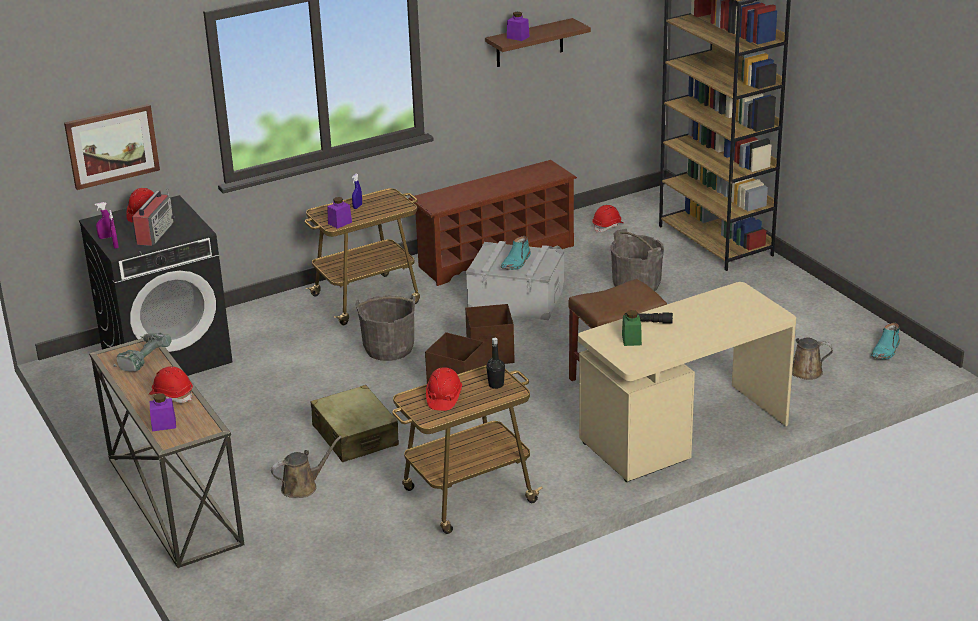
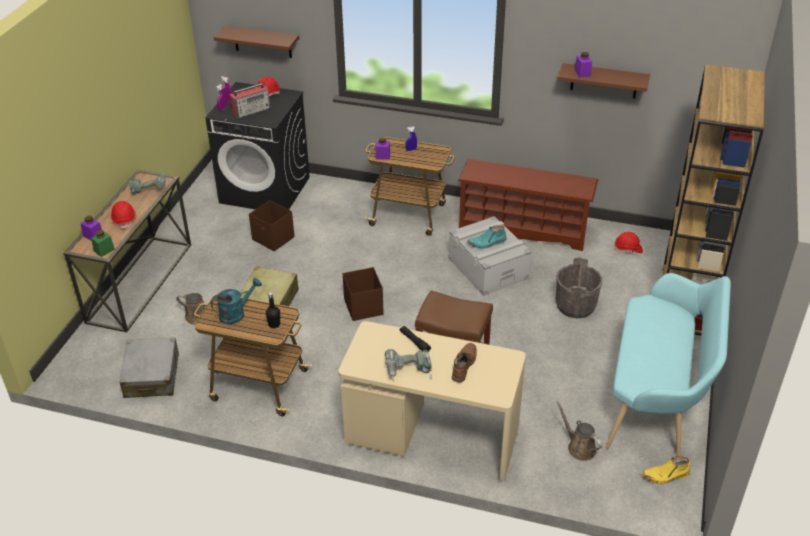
camera: 45 degrees right, 10 degrees up
picture [64,104,160,190] -> brown shelf [214,26,299,58]
grey bucket [356,295,415,361] -> none
red hard hat [426,367,462,411] -> turquoise watering can [211,278,262,324]
brown storage box [465,304,515,365] -> brown storage box moved to [249,200,295,251]
green jar [622,310,642,346] -> green jar moved to [91,230,115,257]
turquoise boot [871,323,900,359] -> yellow boot [642,456,690,484]
none -> grey suitcase [120,338,179,398]
none -> power drill [385,349,432,382]
none -> brown boot [452,343,477,383]
none -> turquoise bench [606,273,731,456]

